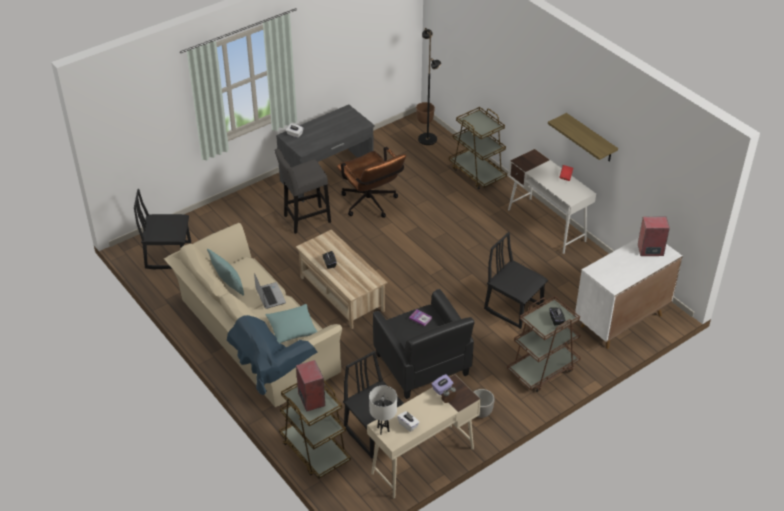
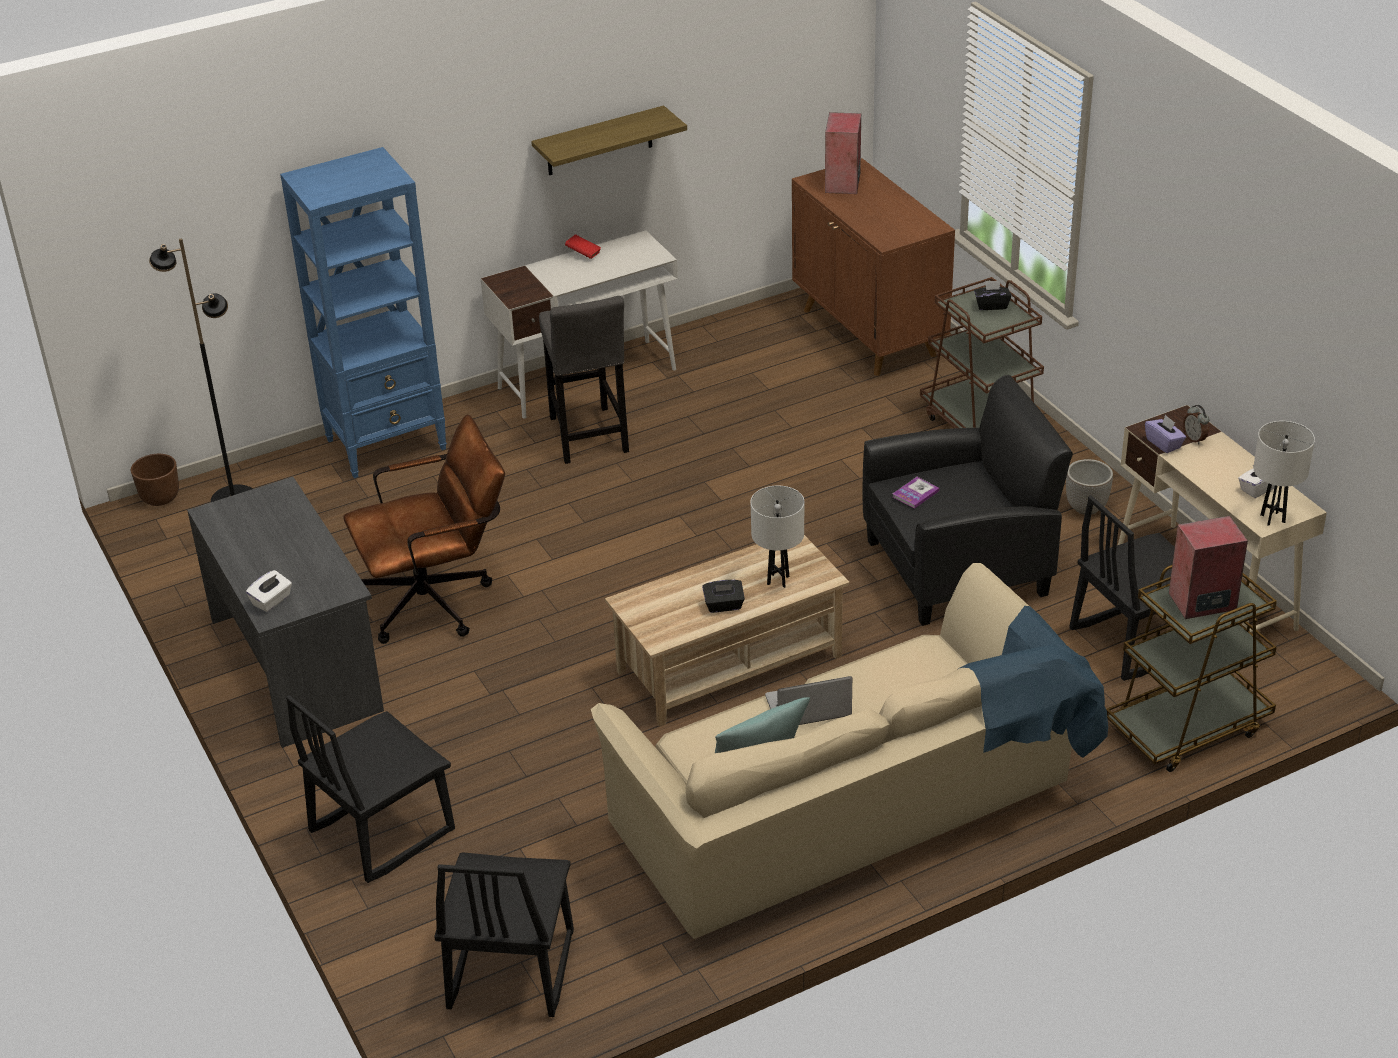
camera: 80 degrees left, 5 degrees down
turquoise pillow [266,304,318,343] -> none
grey stool [274,148,331,234] -> grey stool moved to [539,296,629,464]
brown cart [449,107,507,190] -> blue bookcase [280,147,447,478]
black chair [484,232,548,329] -> black chair moved to [286,695,455,883]
white cabinet [575,237,683,349] -> brown cabinet [792,158,955,376]
none -> white table lamp [750,486,804,588]

